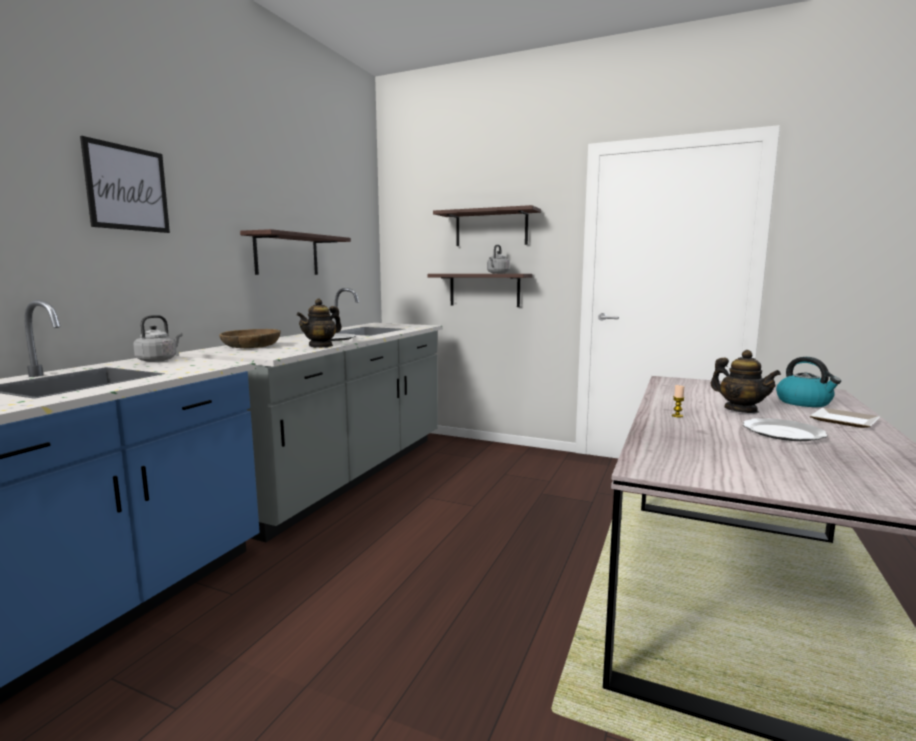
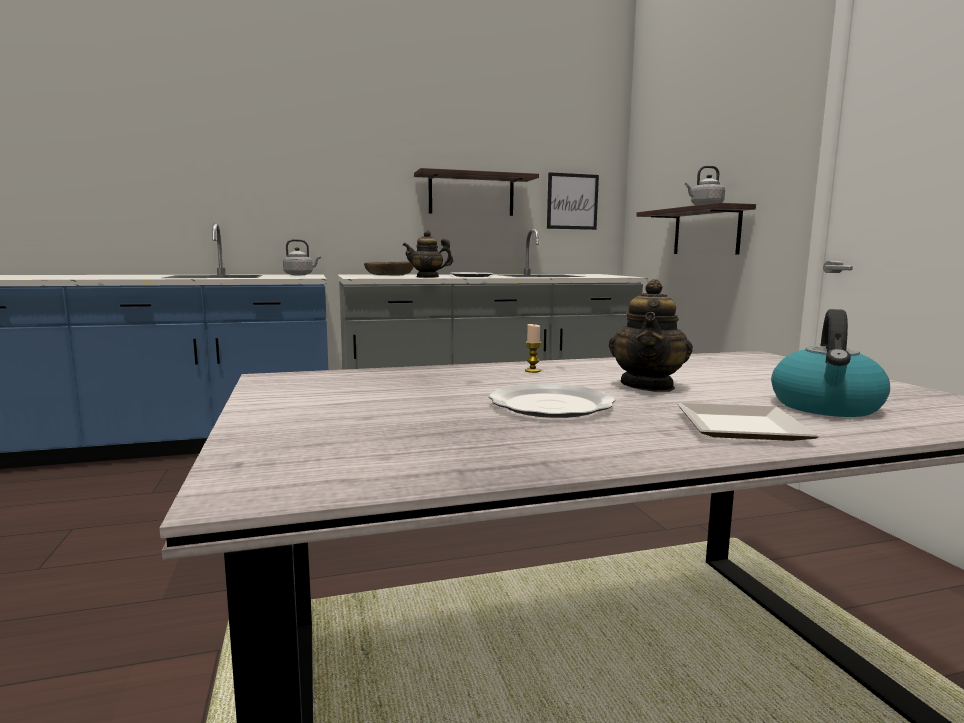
camera: 50 degrees right, 0 degrees up
picture [80,136,170,233] -> picture moved to [547,172,599,230]
shelf [433,205,541,246] -> none

